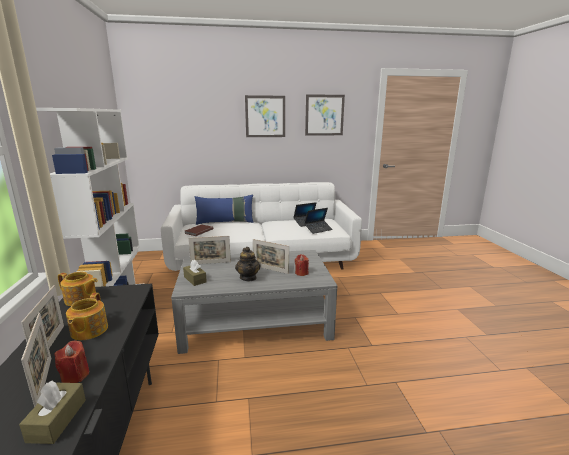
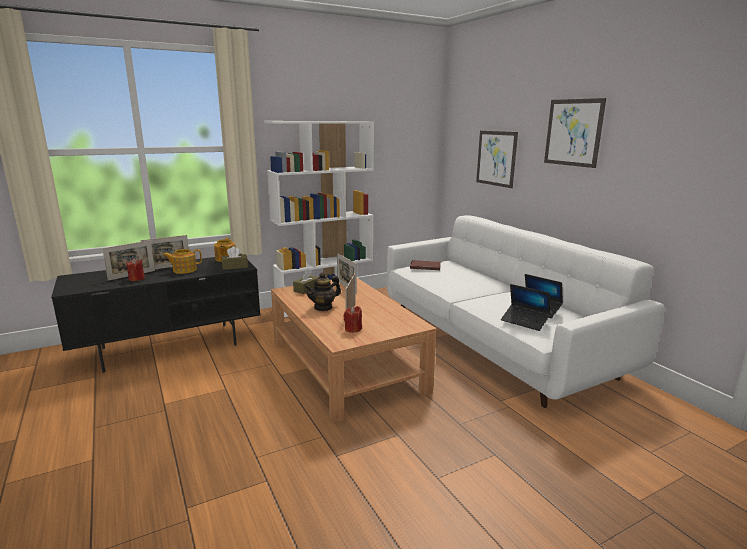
camera: 70 degrees right, 0 degrees up
brown tissue box [19,381,86,444] -> brown tissue box moved to [221,247,248,270]
grey coffee table [171,250,337,354] -> brown coffee table [271,278,436,424]
blue pillow [195,195,254,225] -> none
picture [305,94,345,136] -> picture moved to [476,131,518,188]

